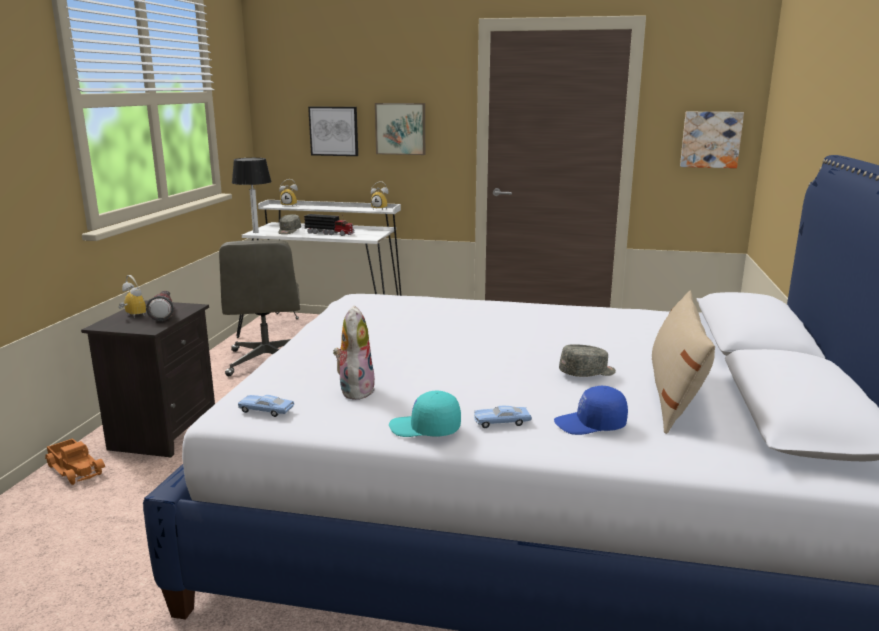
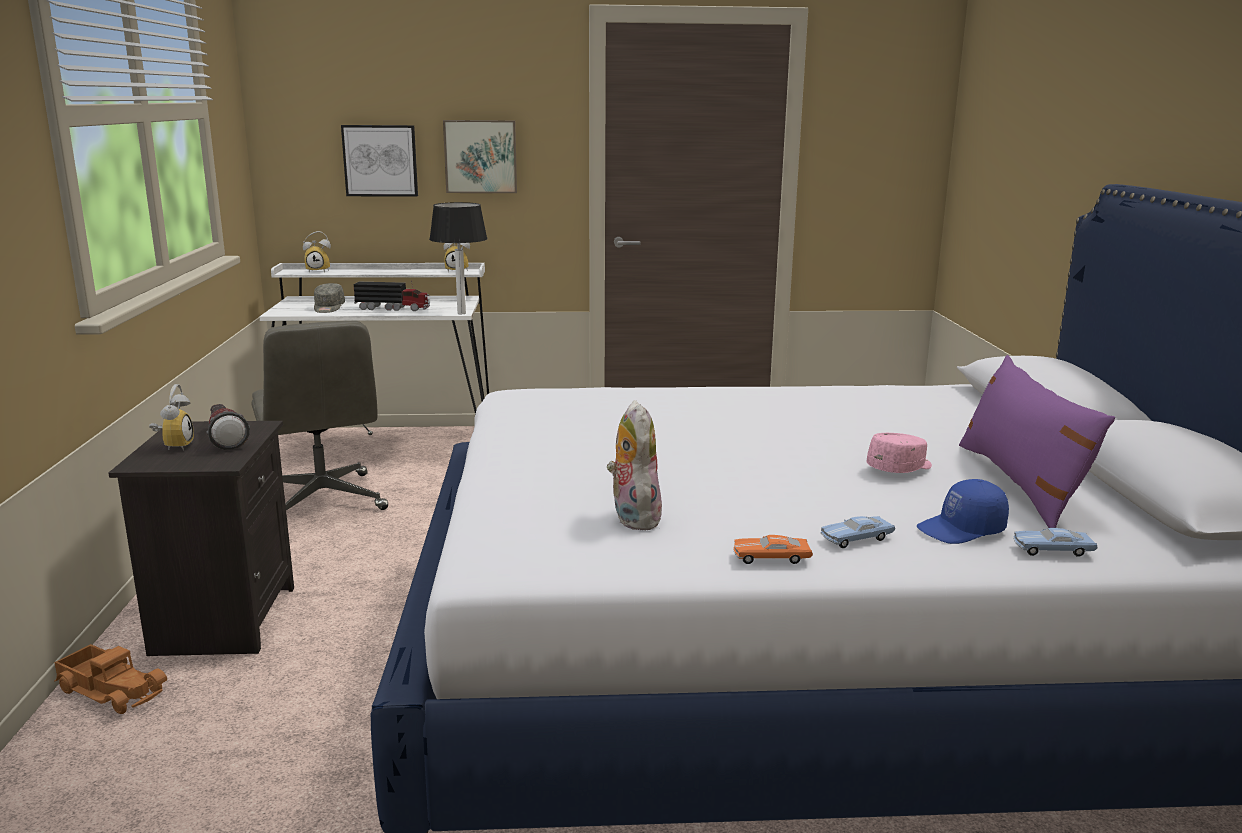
camera: 15 degrees left, 0 degrees up
alarm clock [118,275,146,318] -> alarm clock turned 60 degrees clockwise [149,384,194,451]
table lamp [232,158,272,233] -> table lamp moved to [429,202,487,314]
blue toy car [238,395,294,417] -> blue toy car moved to [1013,528,1097,557]
turquoise cap [389,391,461,437] -> orange toy car [733,535,813,564]
grey cap [559,344,616,377] -> pink cap [866,433,932,473]
beige pillow [652,291,715,434] -> purple pillow [959,355,1115,528]
picture [680,112,744,168] -> none

